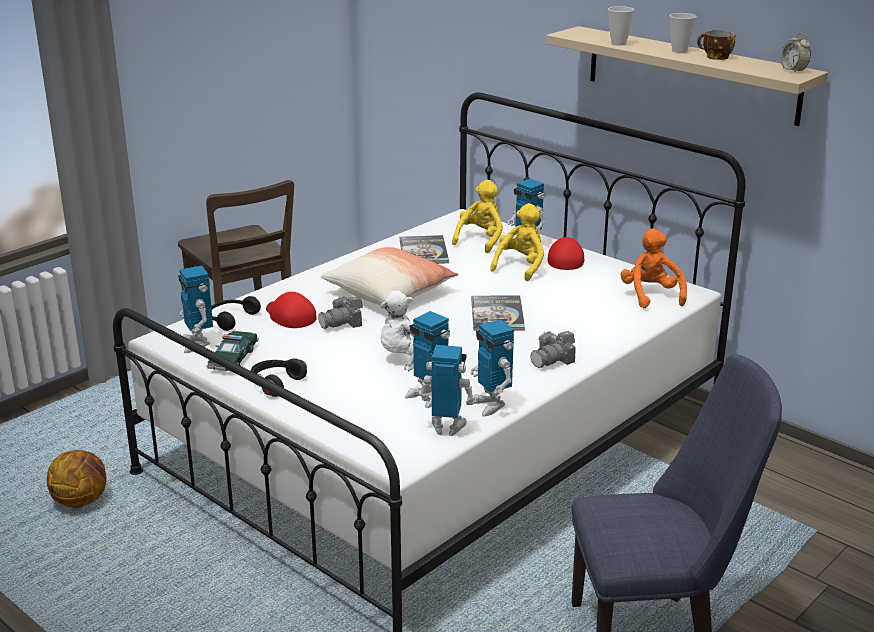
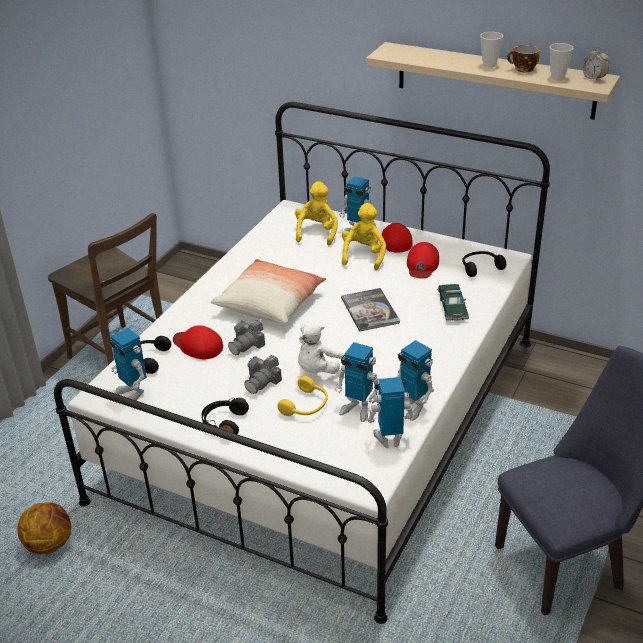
camera: 15 degrees left, 10 degrees up
toy car [207,331,259,371] -> toy car moved to [437,284,469,321]
book [400,235,449,264] -> none
camera [530,331,576,368] -> camera moved to [244,355,282,394]
cup [608,6,634,46] -> cup moved to [550,43,574,80]
orange plush toy [620,228,687,308] -> black headphones [462,251,506,277]
none -> yellow headphones [277,376,328,416]
none -> red cap [407,242,439,278]

